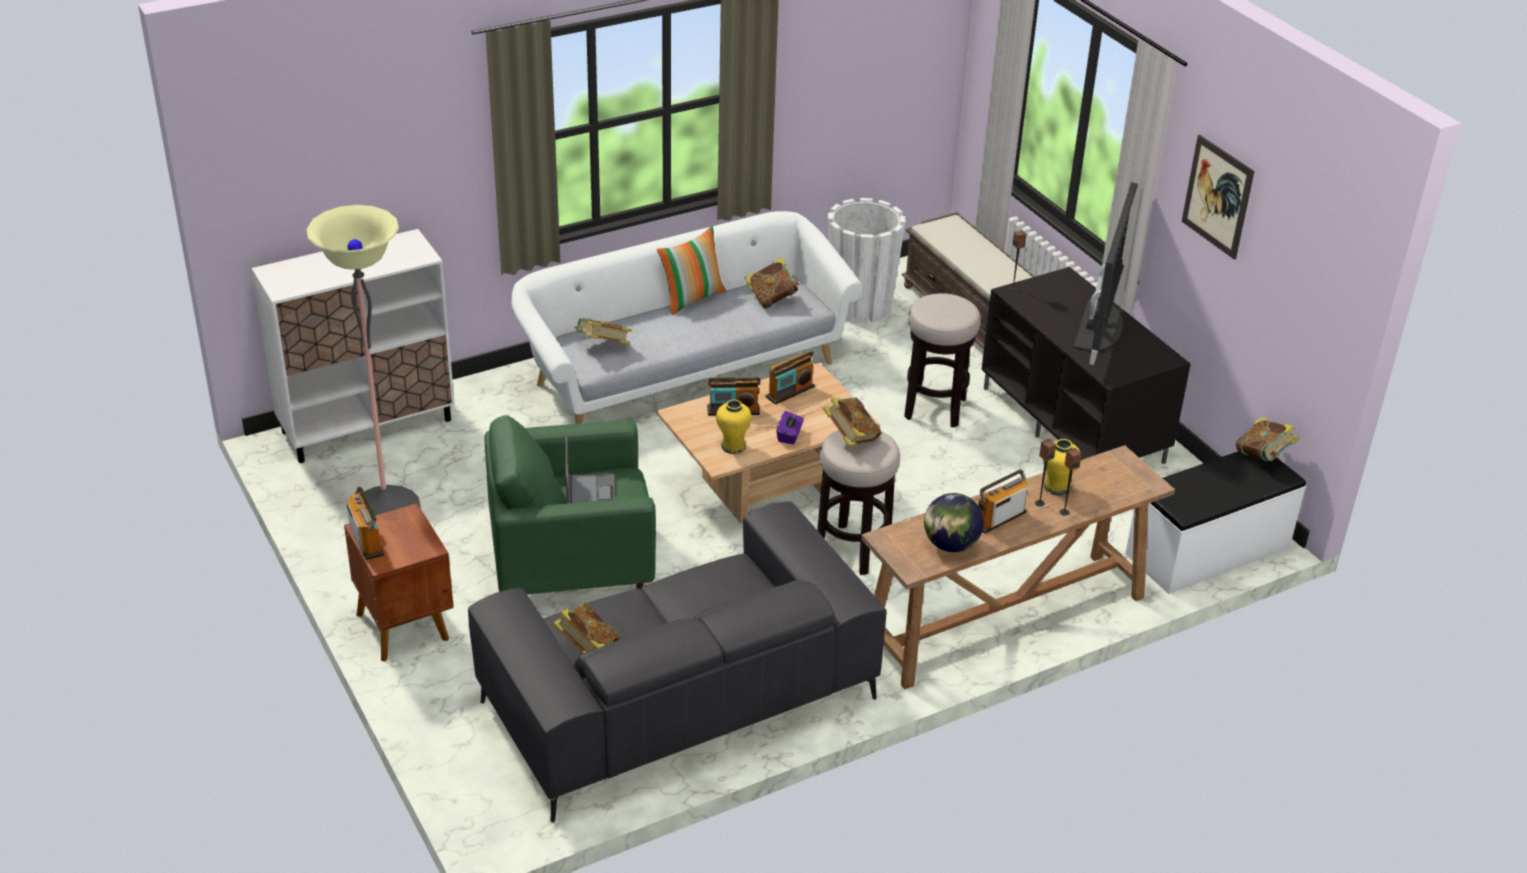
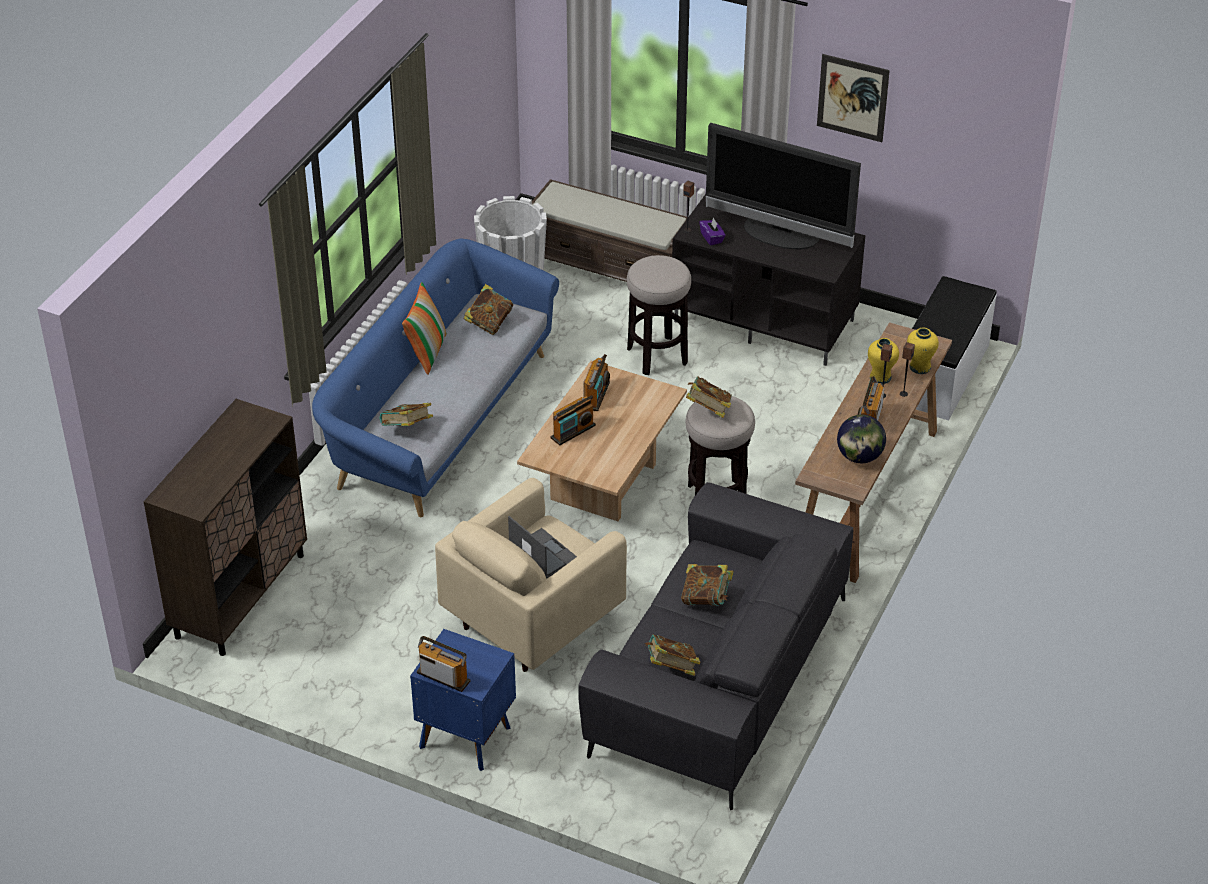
camera: 35 degrees left, 5 degrees up
white cabinet [251,229,455,463] -> brown cabinet [144,399,307,656]
floor lamp [307,205,421,515] -> none
brown nightstand [344,503,454,662] -> blue nightstand [410,629,516,771]
green armchair [484,415,656,594] -> beige armchair [435,478,627,672]
white sofa [512,211,863,424] -> blue sofa [312,238,559,517]
yellow vase [716,399,752,454] -> yellow vase moved to [907,327,939,374]
purple tissue box [777,411,804,444] -> purple tissue box moved to [699,217,725,245]
television [1073,181,1138,365] -> television turned 135 degrees clockwise [706,123,861,249]
book [1236,417,1299,461] -> book moved to [681,564,734,606]

